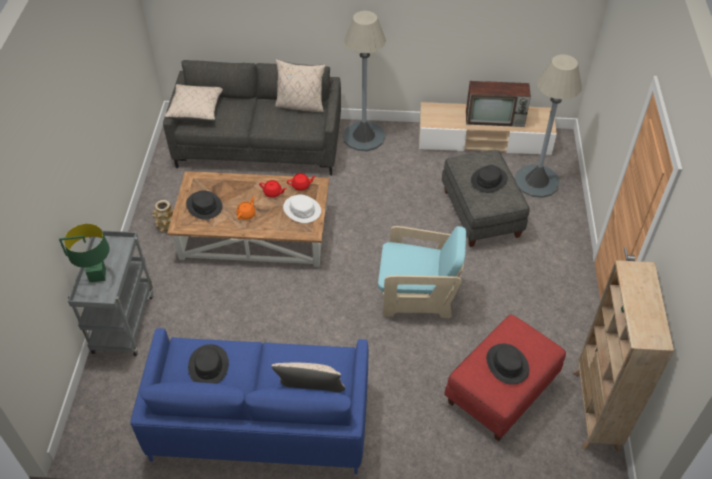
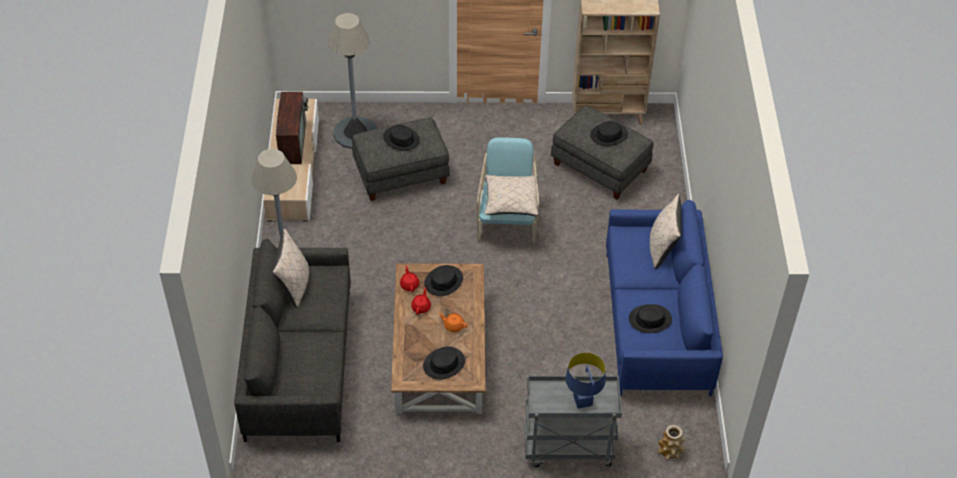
camera: 95 degrees left, 0 degrees up
green table lamp [59,224,110,282] -> blue table lamp [566,352,605,409]
vase [152,200,174,232] -> vase moved to [658,425,685,460]
beige pillow [165,84,223,122] -> beige pillow moved to [485,175,538,216]
white hat [283,194,321,223] -> black hat [424,265,463,296]
red ottoman [444,315,566,441] -> grey ottoman [551,106,654,200]

